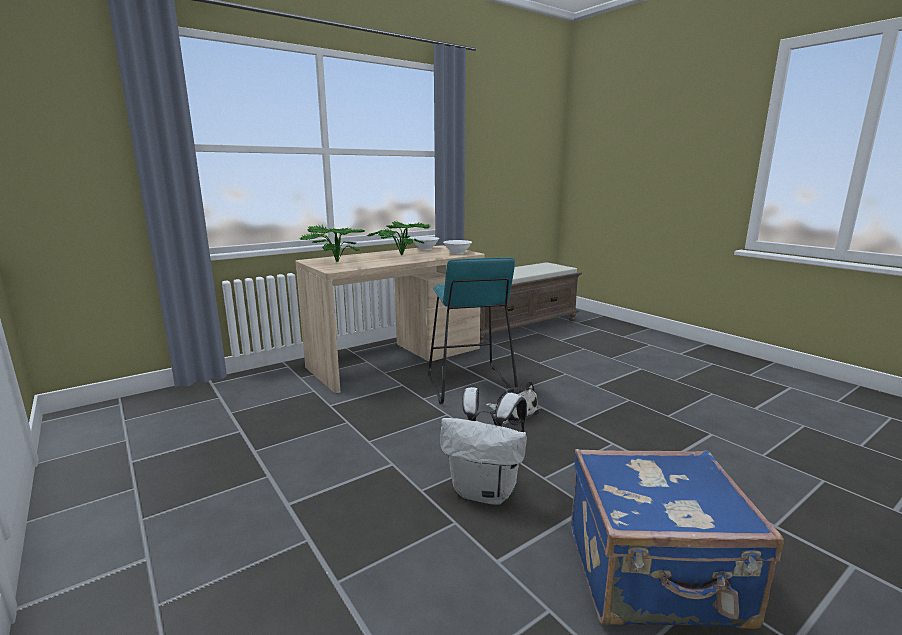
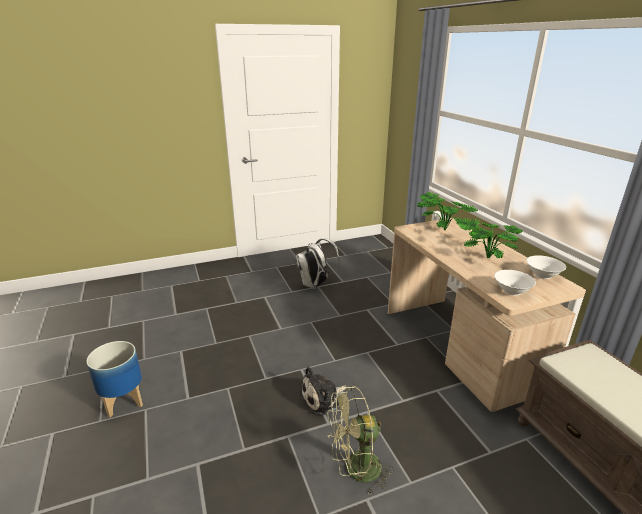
camera: 105 degrees right, 10 degrees up
turquoise stool [428,257,518,404] -> none
white backpack [440,387,527,505] -> white backpack moved to [296,238,340,289]
blue suitcase [571,449,784,629] -> planter [86,341,143,418]
none -> green fan [328,386,394,496]

